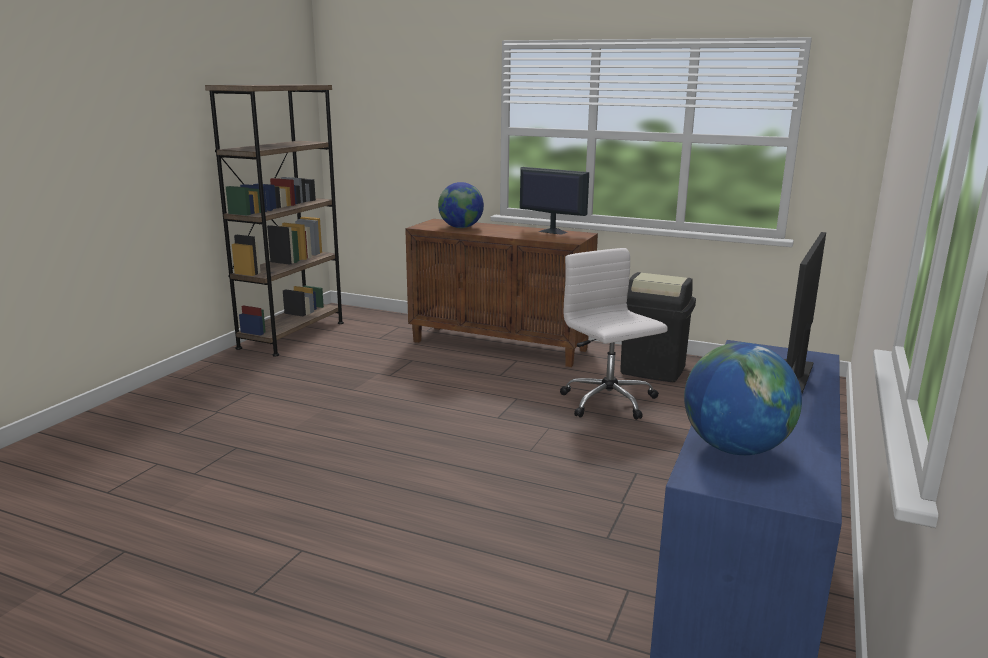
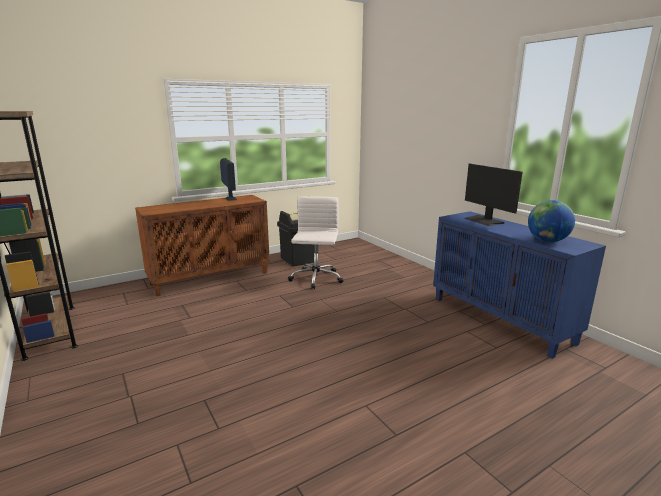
camera: 55 degrees left, 0 degrees up
globe [438,182,484,228] -> none
monitor [520,167,589,234] -> monitor turned 90 degrees clockwise [220,158,237,201]
white office chair [560,248,668,420] -> white office chair turned 90 degrees clockwise [288,196,344,289]

